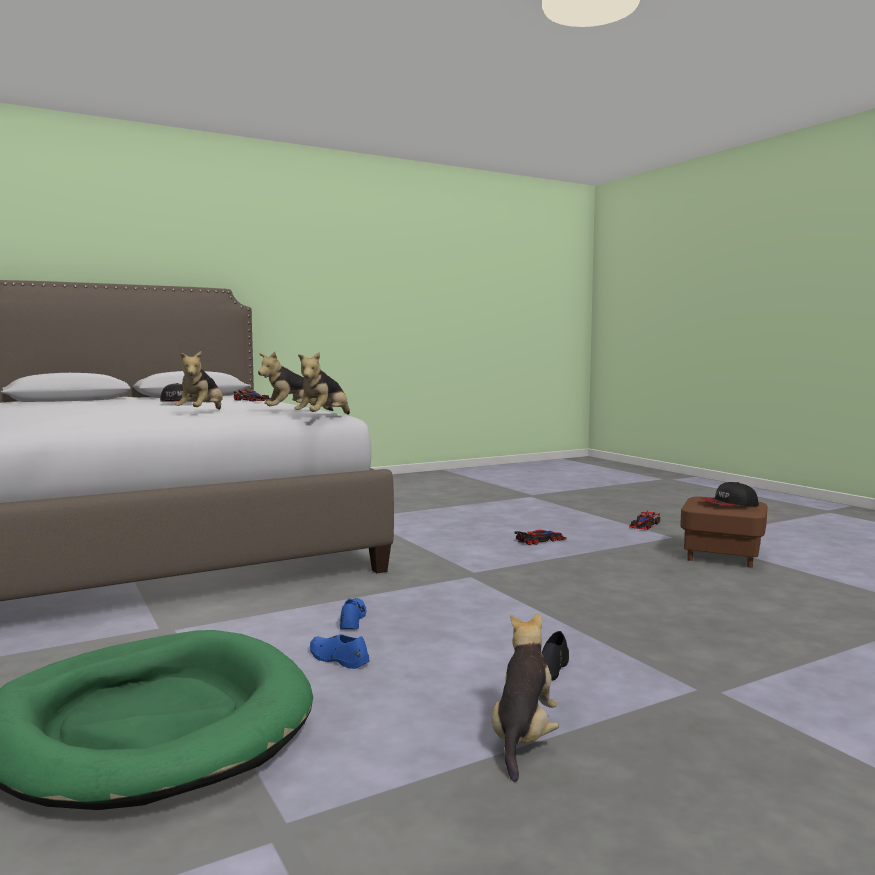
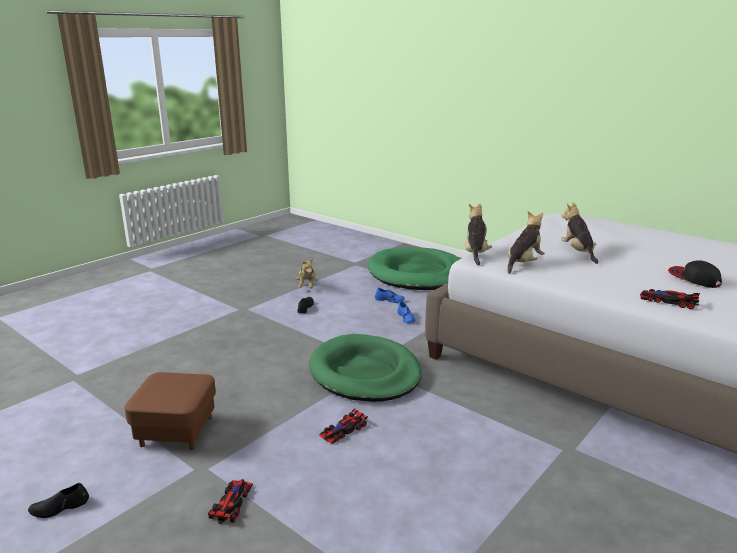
camera: 160 degrees right, 15 degrees up
cap [701,482,759,506] -> none
none -> black shoe [28,483,89,518]
none -> green dog bed [309,334,422,402]

